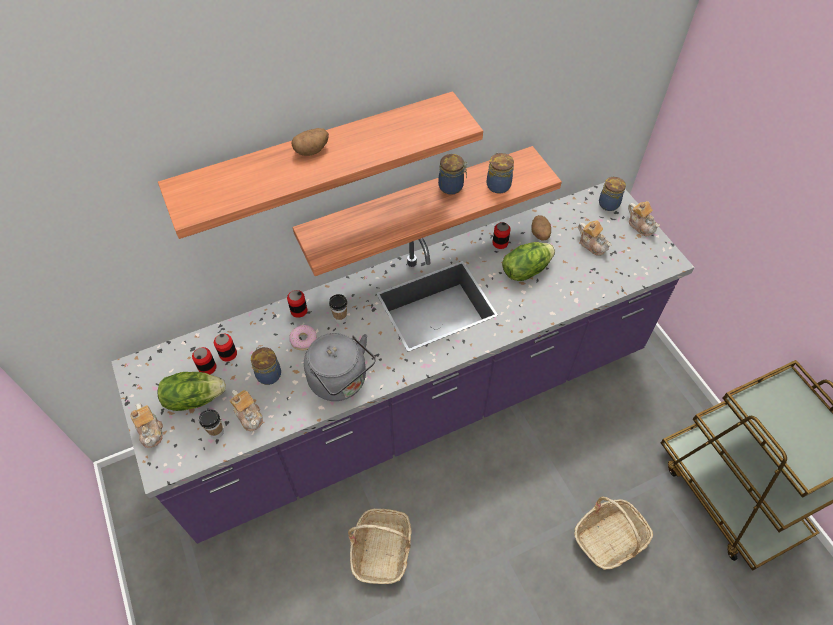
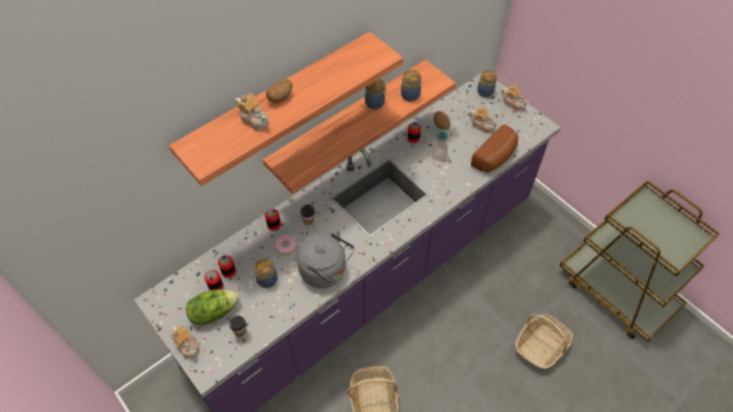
camera: 15 degrees left, 0 degrees up
teapot [230,390,263,431] -> teapot moved to [235,93,269,131]
lettuce [502,242,555,281] -> soap dispenser [431,127,448,161]
none -> bread [471,124,518,173]

